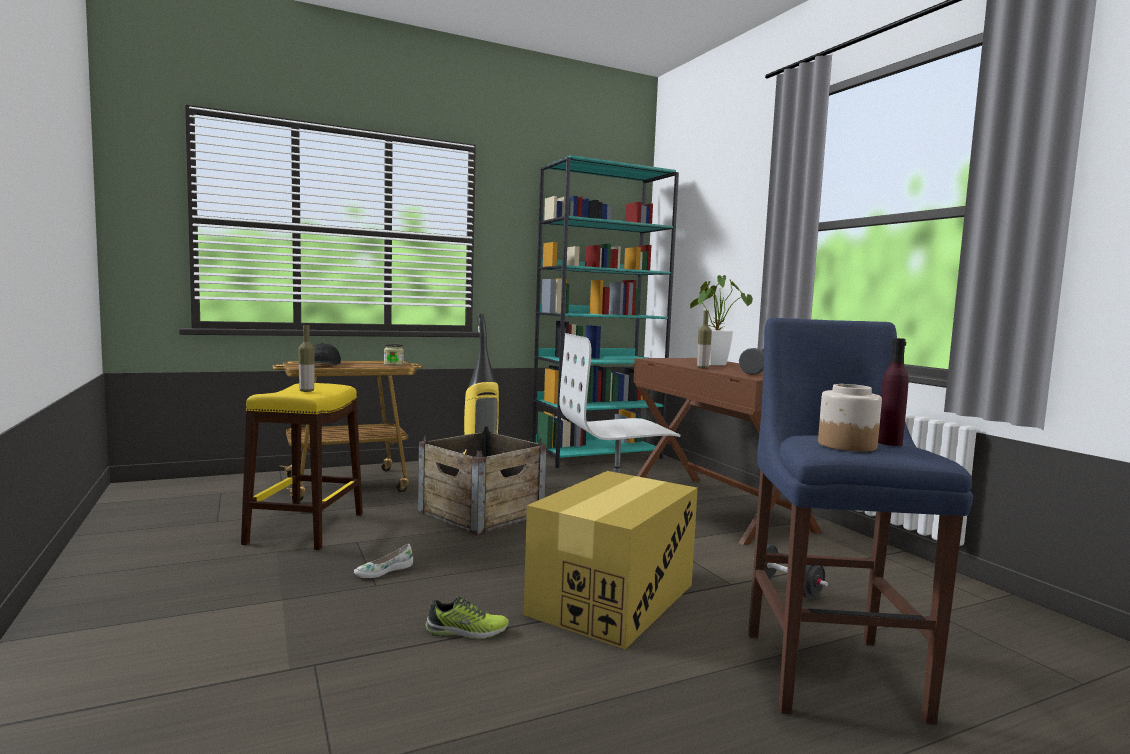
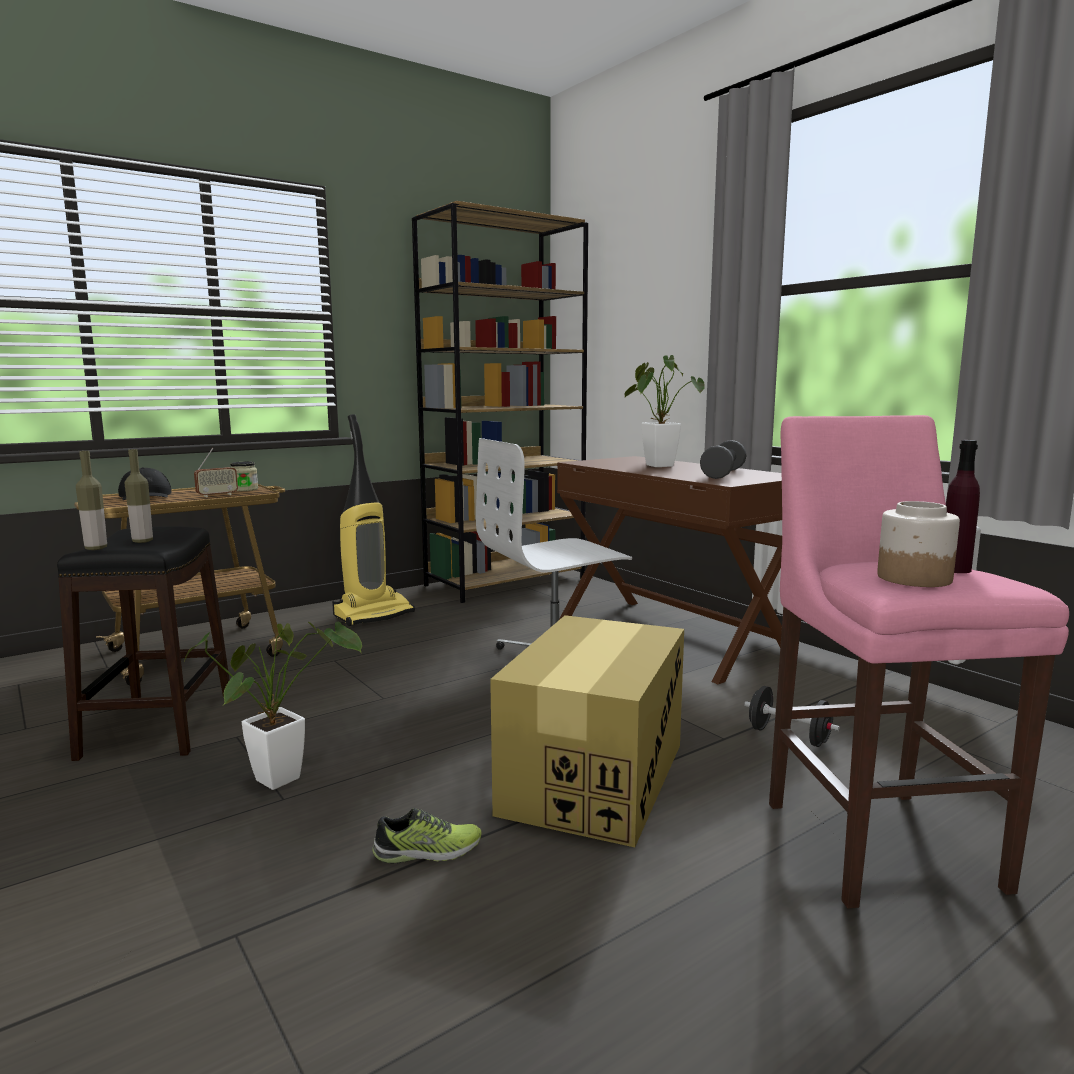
camera: 10 degrees left, 5 degrees up
yellow stool [241,383,363,550] -> black stool [57,526,230,761]
white shoe [354,544,413,578] -> potted plant [185,622,362,790]
crate [418,426,547,536] -> none
turquoise bookcase [532,155,679,468] -> brown bookcase [412,201,588,603]
bottle [697,310,712,369] -> bottle moved to [76,451,107,550]
blue stool [748,318,973,725] -> pink stool [769,415,1069,909]
none -> radio [194,448,238,497]

